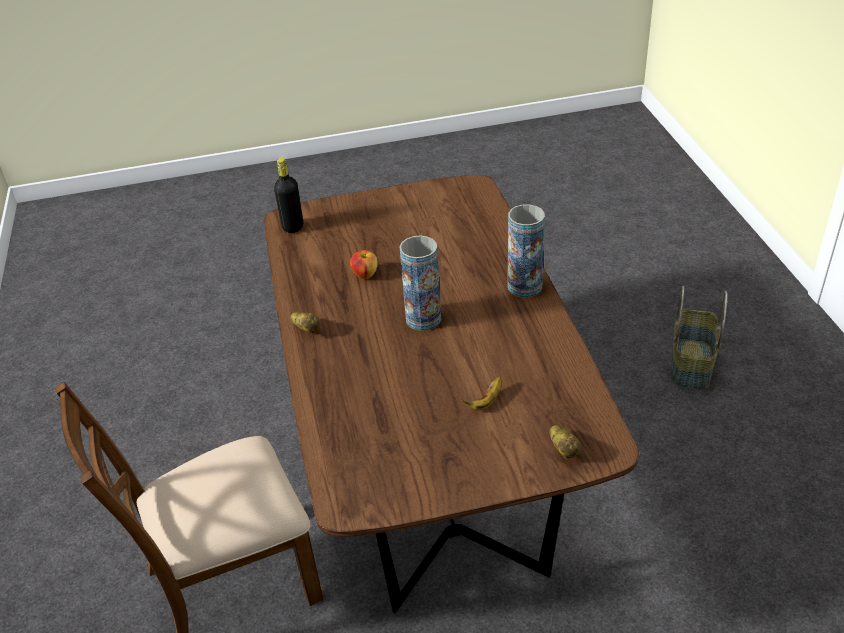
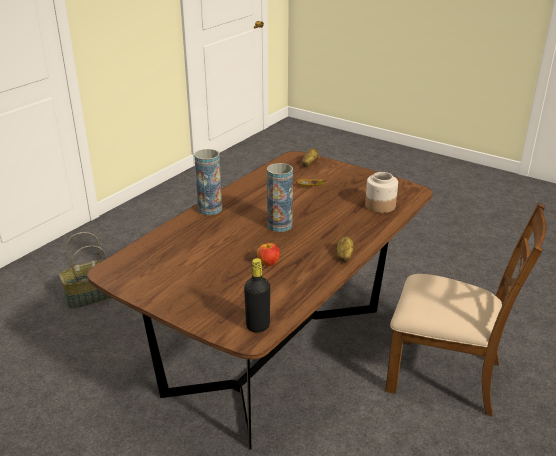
camera: 135 degrees left, 10 degrees down
none -> jar [365,172,398,213]

